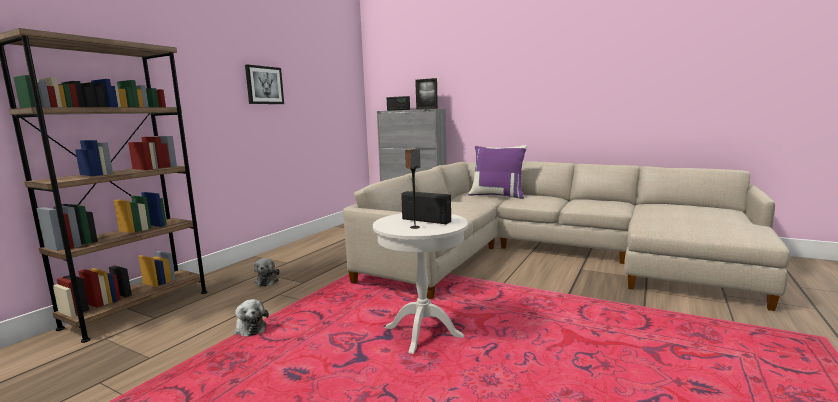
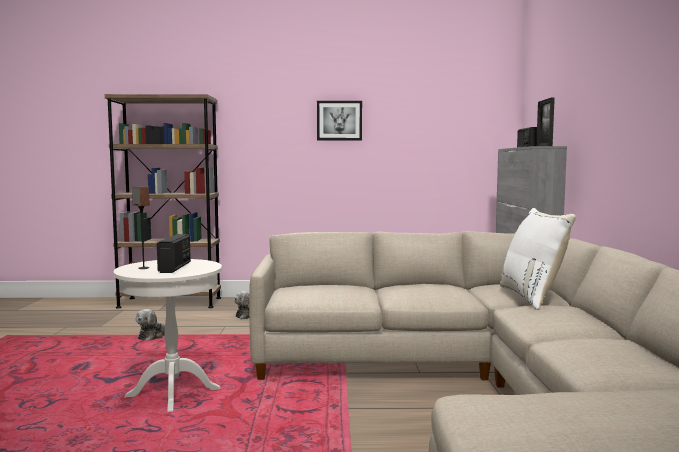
camera: 60 degrees right, 5 degrees down
purple pillow [468,145,527,199] -> white pillow [500,208,576,310]

